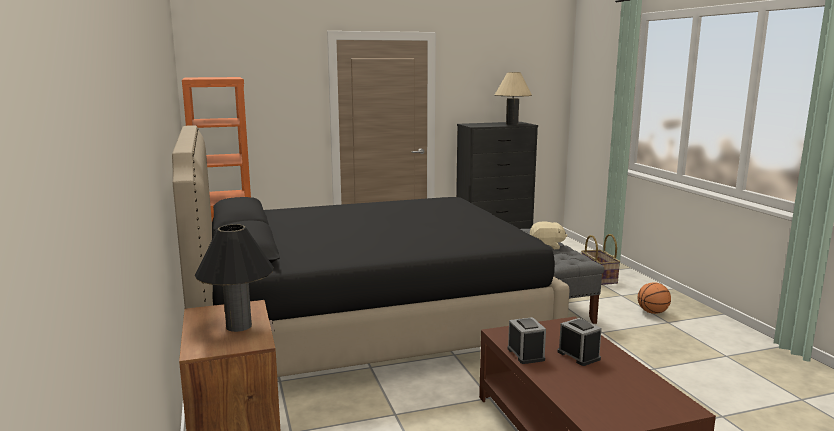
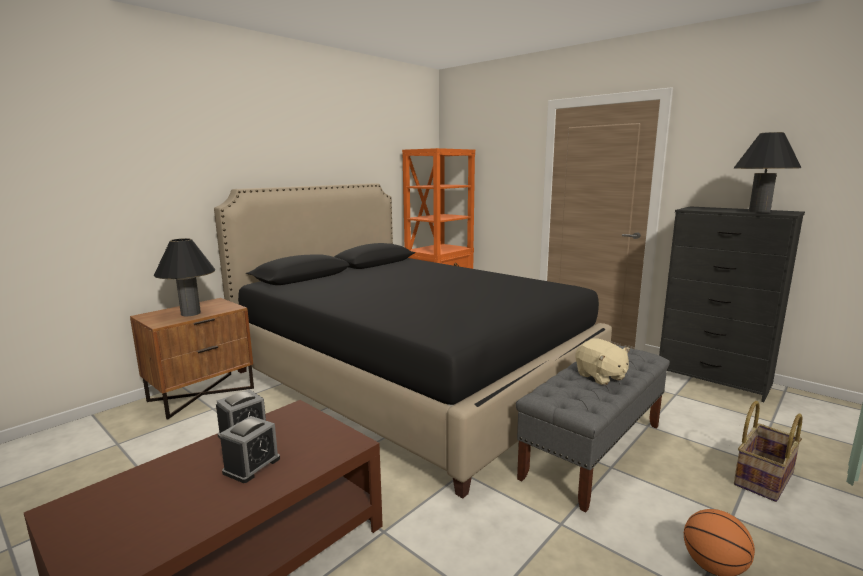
camera: 60 degrees right, 0 degrees up
beige table lamp [495,72,532,125] -> black table lamp [734,132,801,213]

